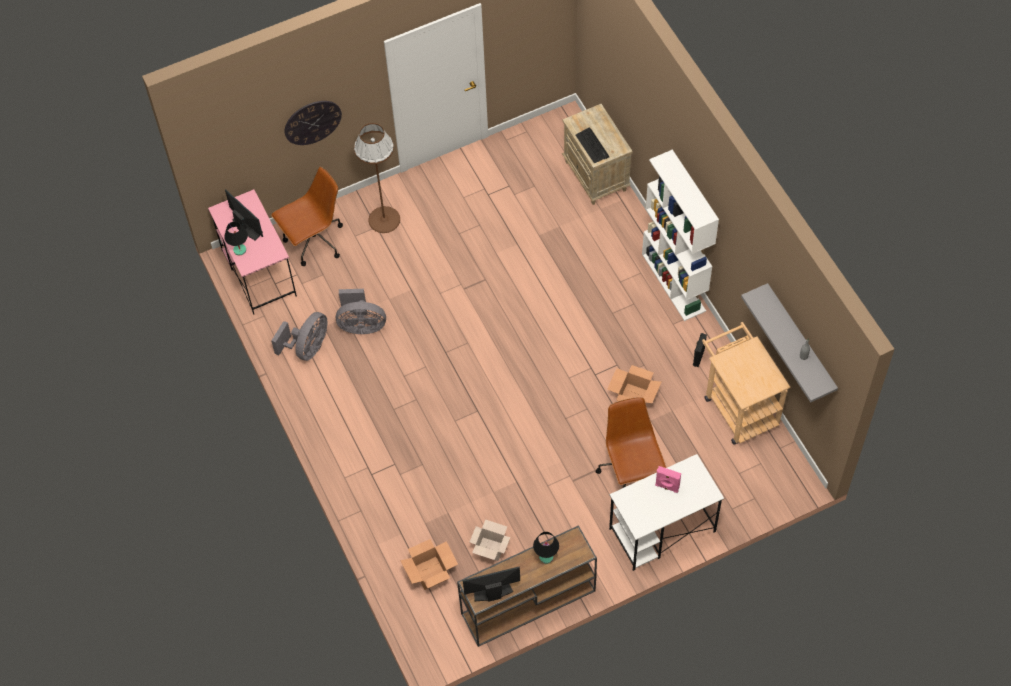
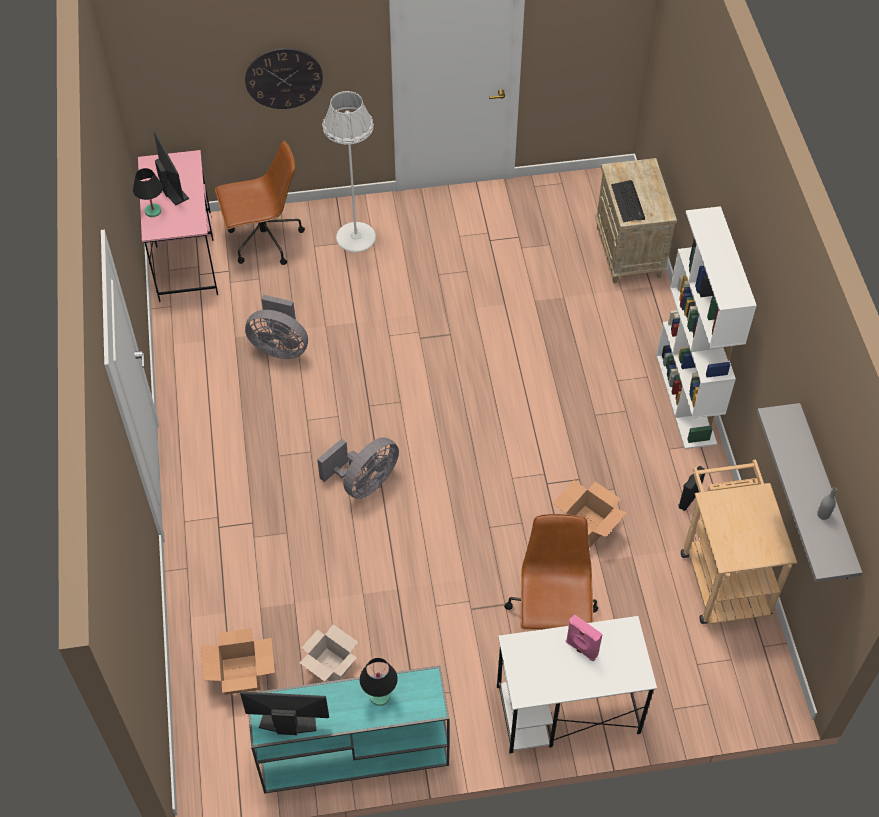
camera: 15 degrees right, 5 degrees down
grey fan [271,312,327,361] -> grey fan moved to [317,437,399,499]
brown floor lamp [354,123,400,233] -> white floor lamp [322,91,376,252]
brown console table [457,525,597,647] -> turquoise console table [248,666,449,794]

